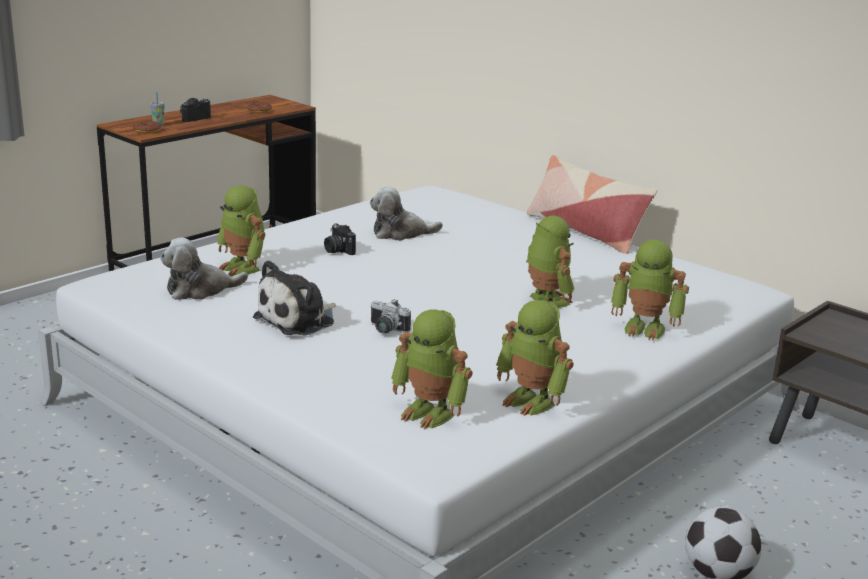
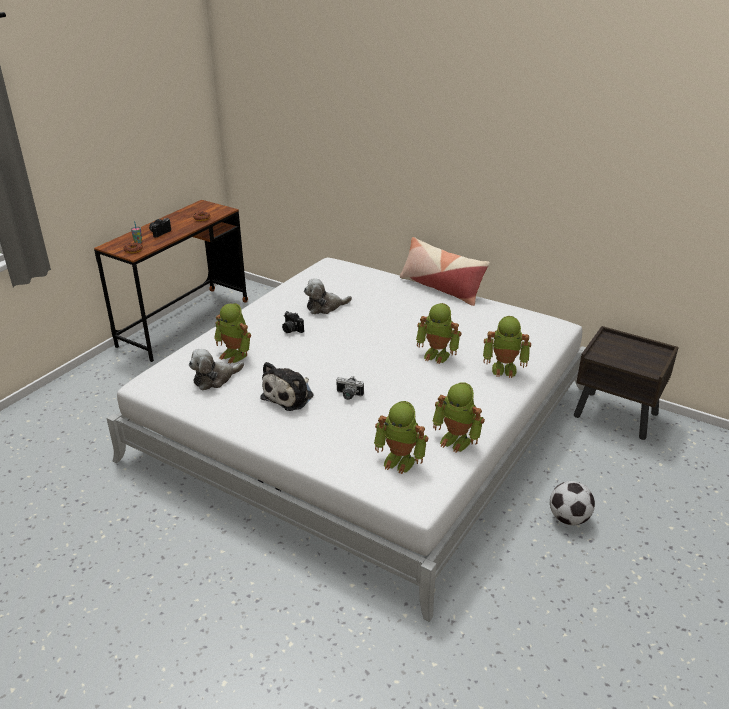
camera: 10 degrees left, 10 degrees up
toy robot [526,216,575,308] -> toy robot turned 150 degrees clockwise [416,303,462,364]

